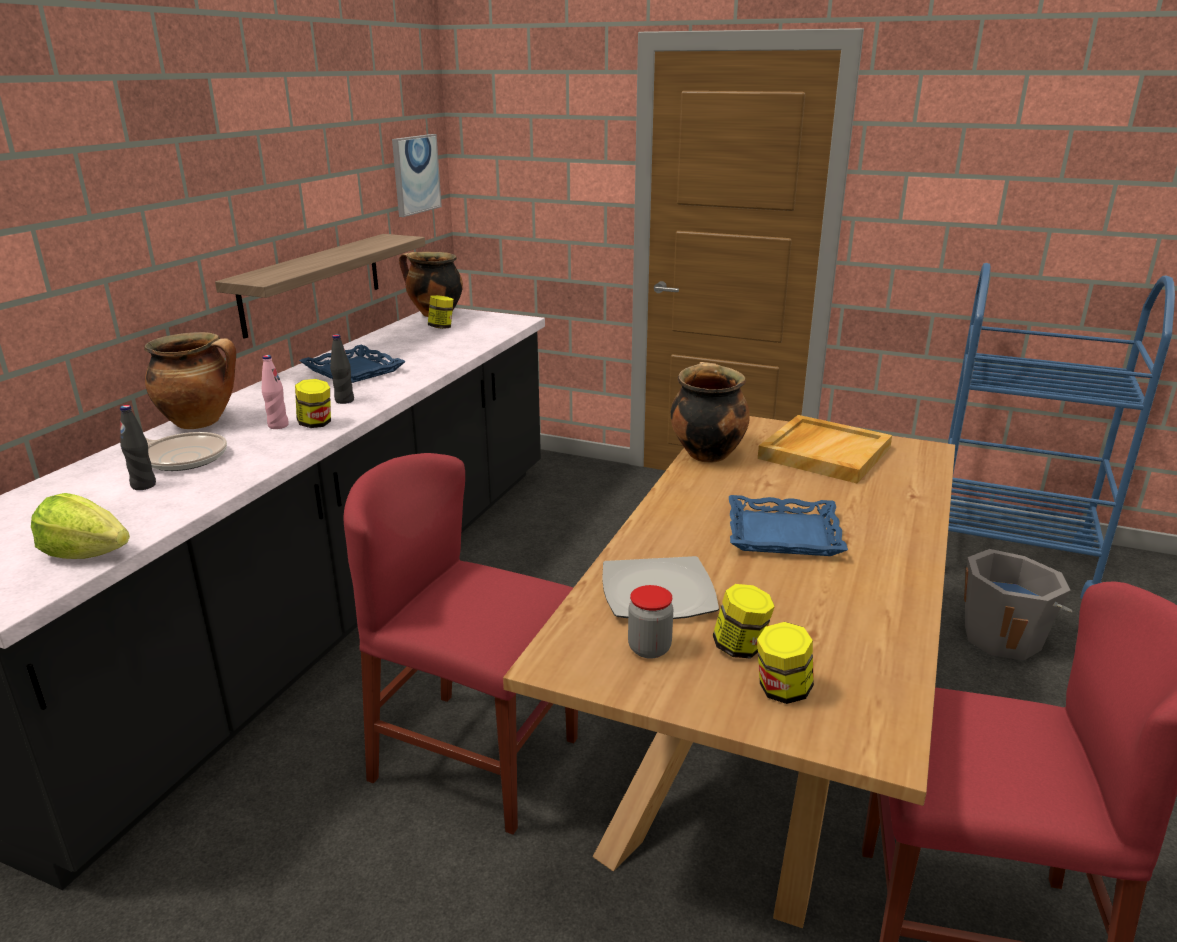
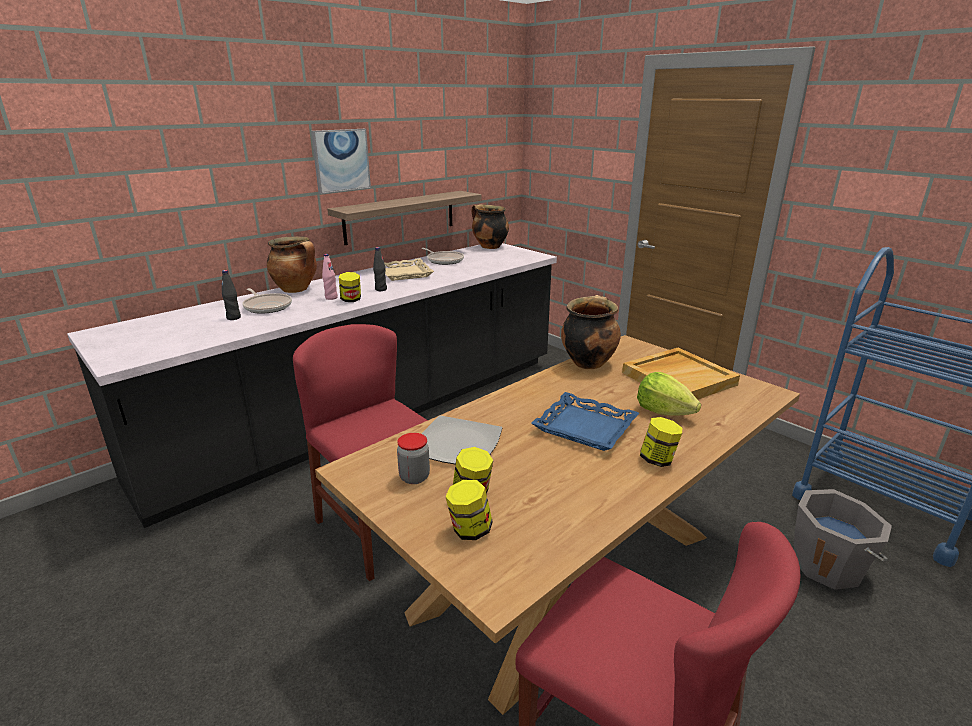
camera: 25 degrees right, 0 degrees up
lettuce [31,493,130,559] -> lettuce moved to [637,372,701,416]
blue tray [299,345,406,383] -> beige tray [384,258,434,281]
picture [392,134,442,217] -> picture moved to [311,129,371,194]
jar [428,295,454,329] -> jar moved to [640,417,682,467]
none -> frying pan [422,248,464,265]

